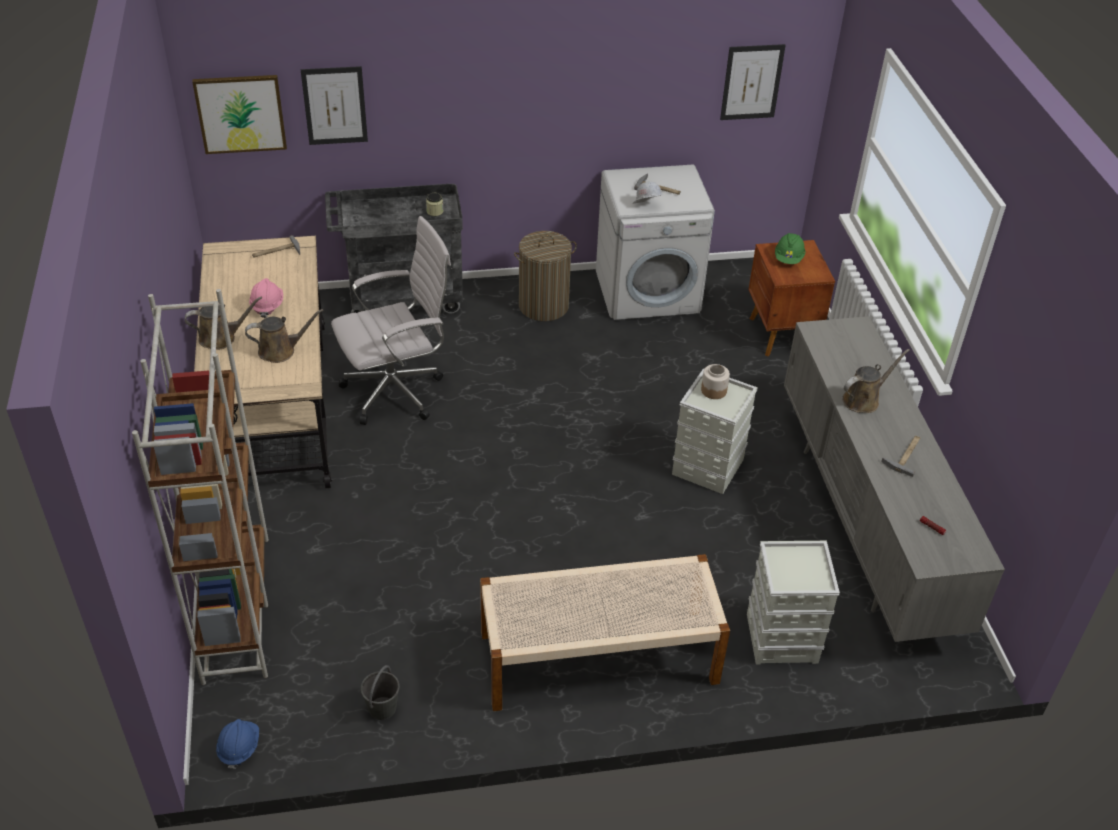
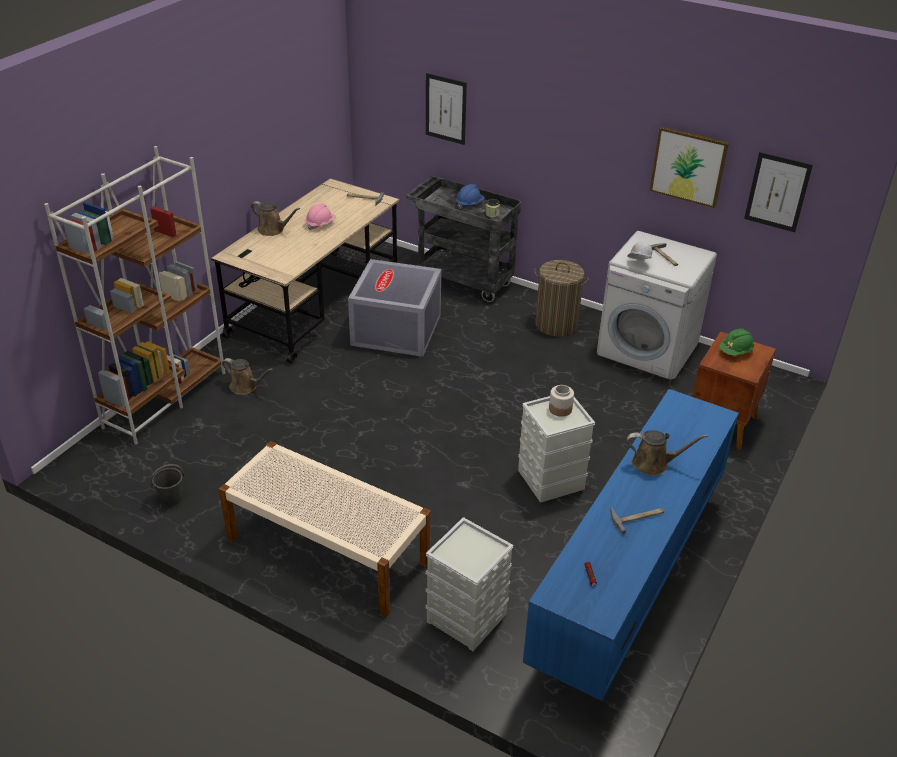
camera: 40 degrees right, 5 degrees down
picture [192,75,287,154] -> picture moved to [650,126,729,208]
blue hard hat [216,719,259,769] -> blue hard hat moved to [456,184,485,209]
brown watering can [245,309,323,363] -> brown watering can moved to [222,358,273,395]
white office chair [331,216,451,425] -> grey storage box [348,259,441,357]
grey cabinet [784,316,1005,642] -> blue cabinet [523,389,739,701]

